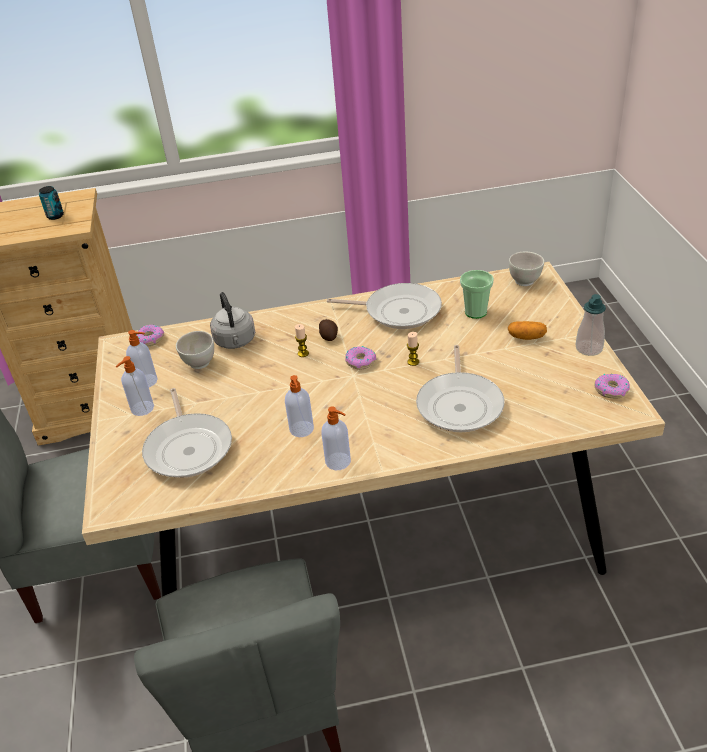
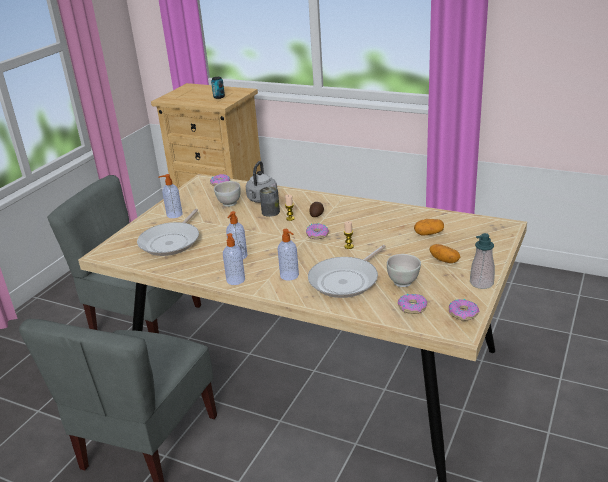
camera: 35 degrees right, 10 degrees down
soap dispenser [126,330,158,387] -> soap dispenser moved to [278,229,299,281]
frying pan [327,283,442,329] -> none
cup [460,270,494,319] -> potato [414,219,444,236]
white bowl [509,252,544,286] -> white bowl moved to [387,254,421,287]
none -> can [259,187,280,217]
none -> donut [398,294,427,314]

